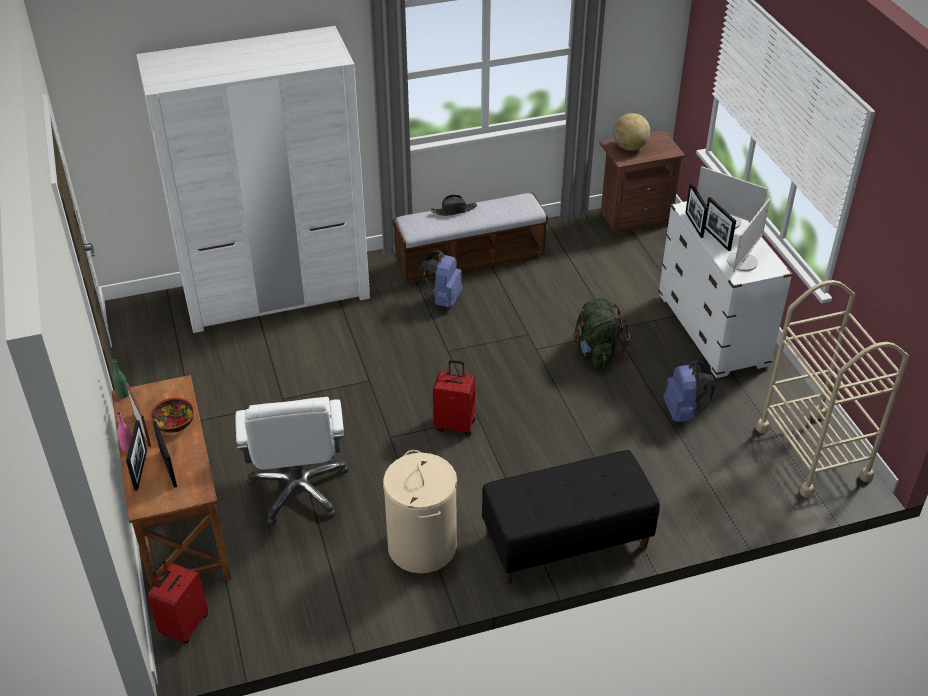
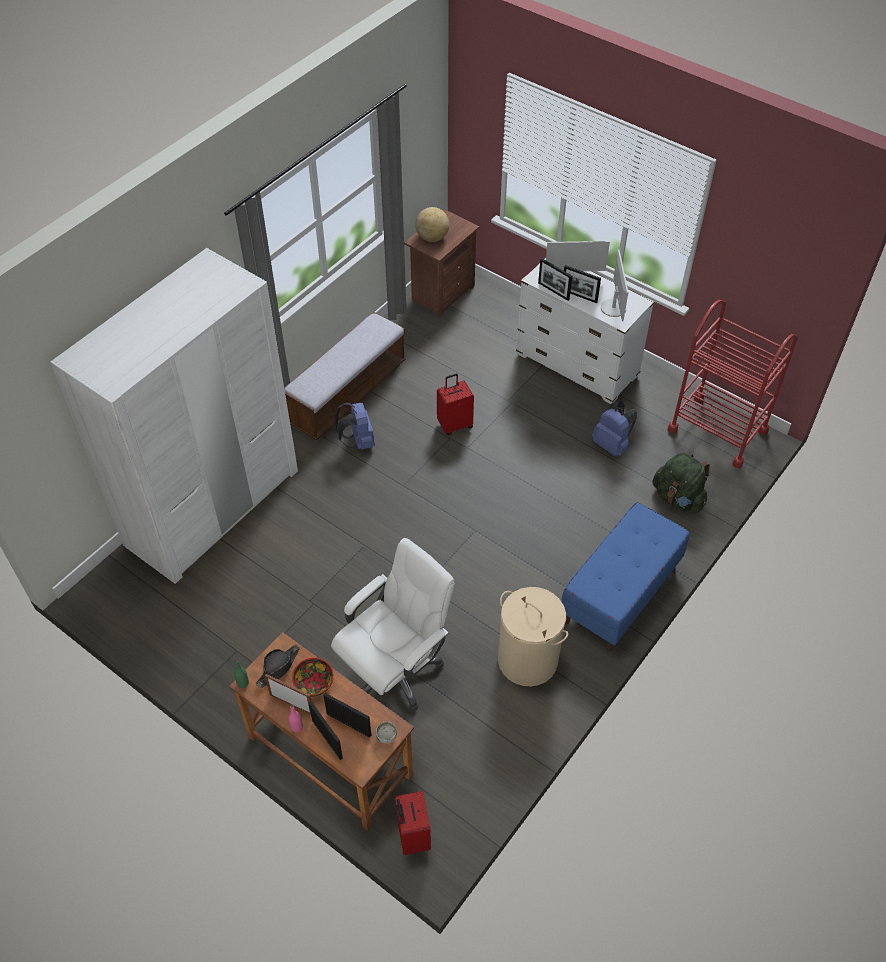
camera: 35 degrees left, 10 degrees up
white office chair [235,397,349,525] -> white office chair turned 90 degrees counterclockwise [331,538,455,711]
black hat [431,194,477,216] -> black hat moved to [255,644,300,688]
red suitcase [433,360,475,436] -> red suitcase moved to [437,374,474,435]
black bench [482,450,660,584] -> blue bench [561,502,690,651]
green backpack [573,298,630,367] -> green backpack moved to [653,452,710,513]
beige cart [756,280,909,497] -> red cart [668,300,798,468]
none -> bowl [376,721,397,744]

